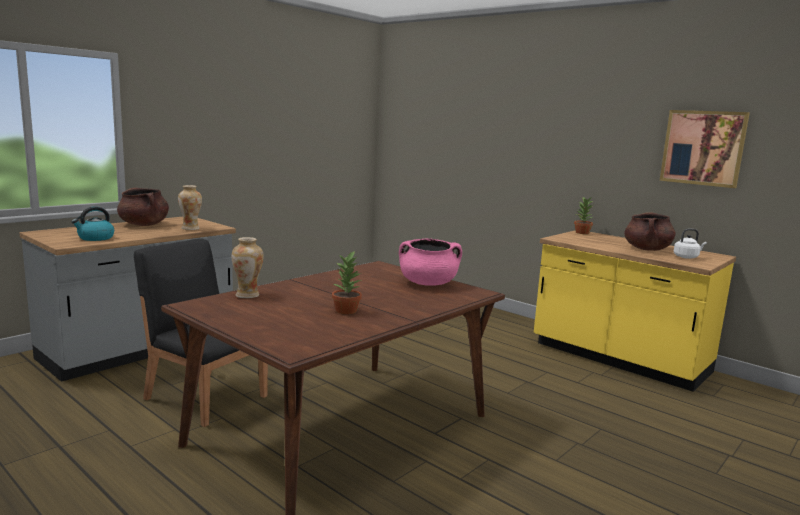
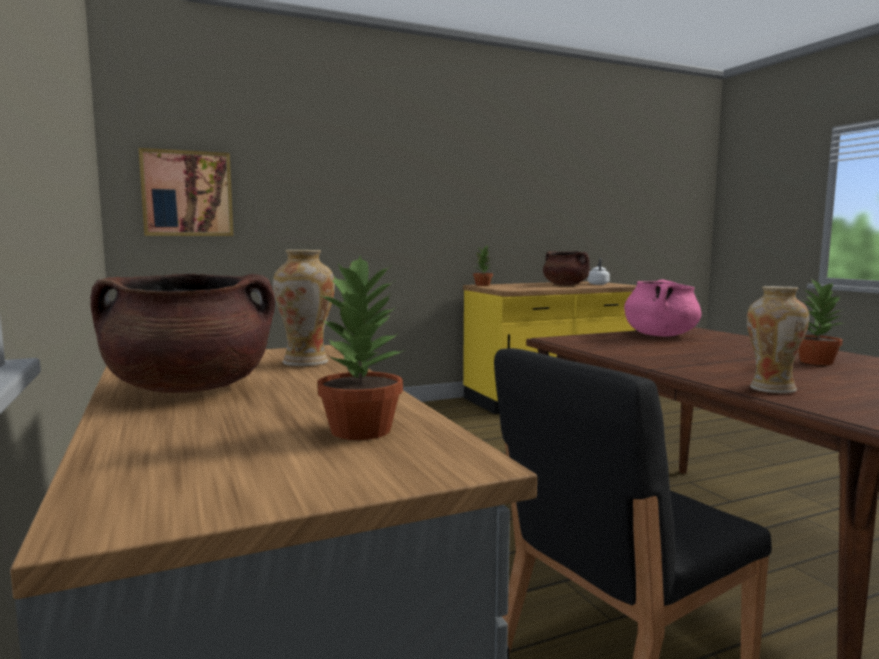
camera: 65 degrees left, 5 degrees down
kettle [71,207,114,241] -> potted plant [317,255,405,440]
picture [660,110,750,188] -> picture moved to [139,148,234,236]

